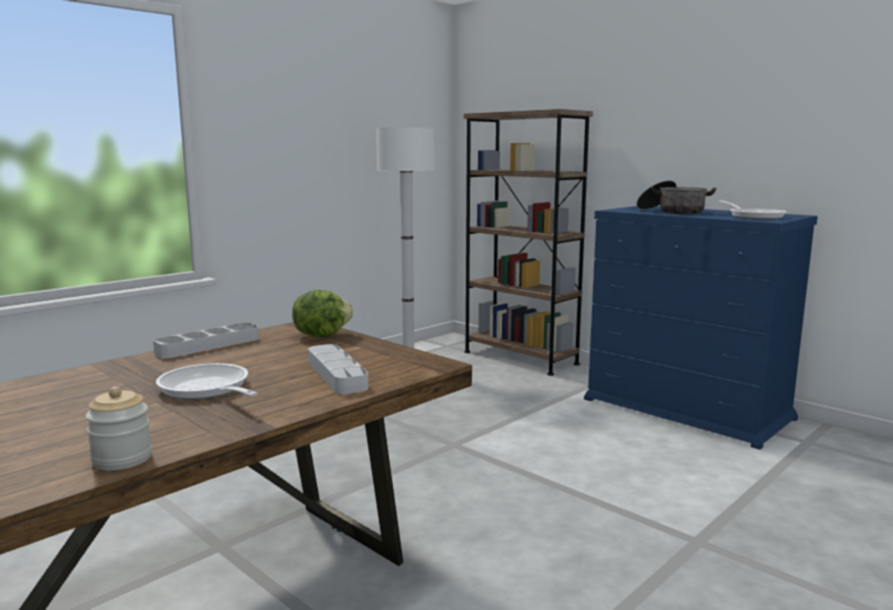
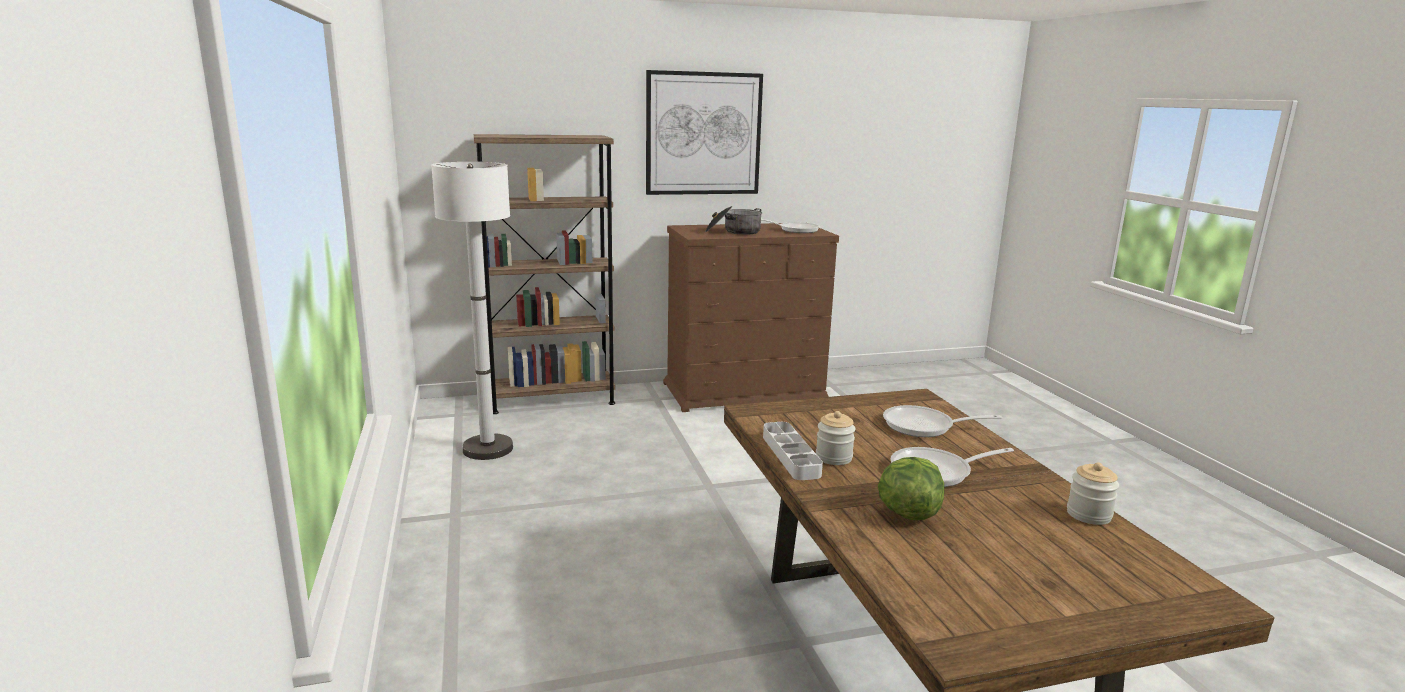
camera: 60 degrees left, 5 degrees up
lettuce [292,290,353,337] -> lettuce moved to [878,457,944,520]
grey tray [308,344,368,394] -> frying pan [883,405,1002,437]
blue dresser [584,206,818,450] -> brown dresser [663,223,839,412]
none -> picture [646,70,763,195]
none -> jar [816,411,855,465]

